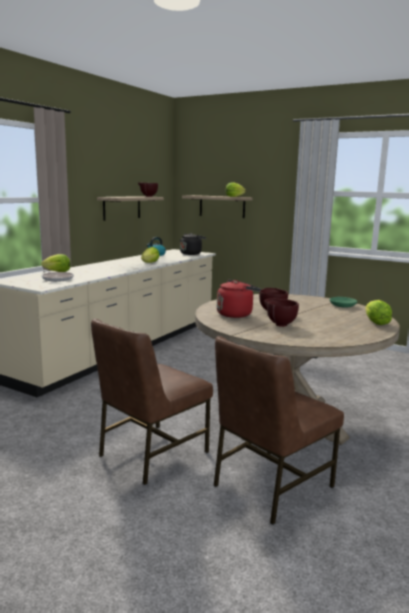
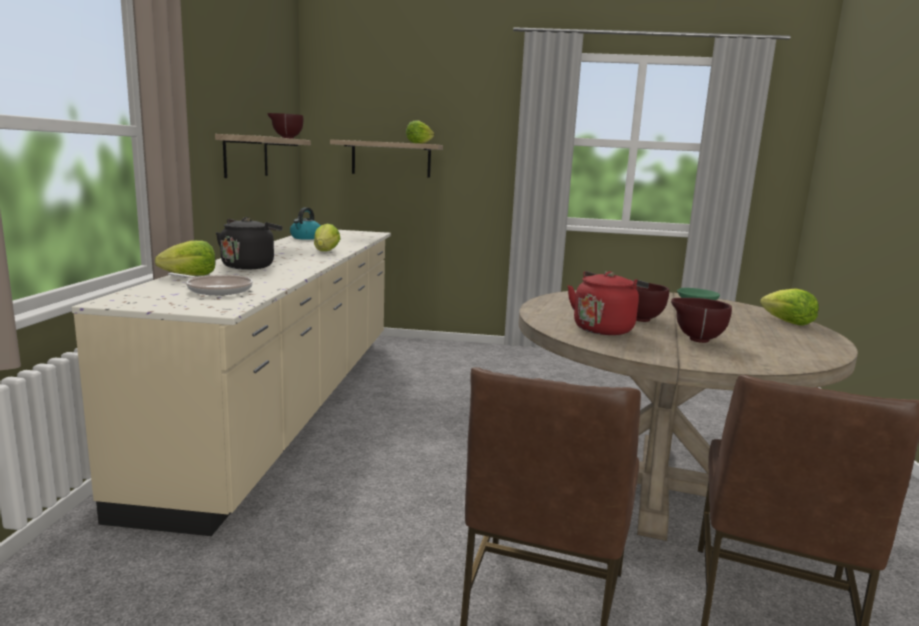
camera: 25 degrees left, 0 degrees up
black kettle [180,233,206,255] -> black kettle moved to [216,217,283,270]

